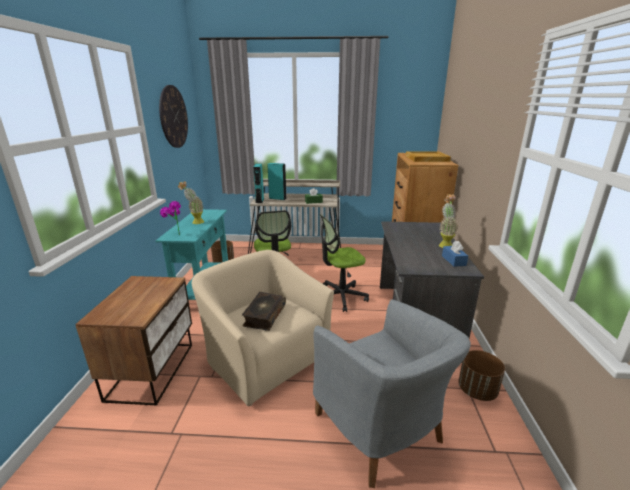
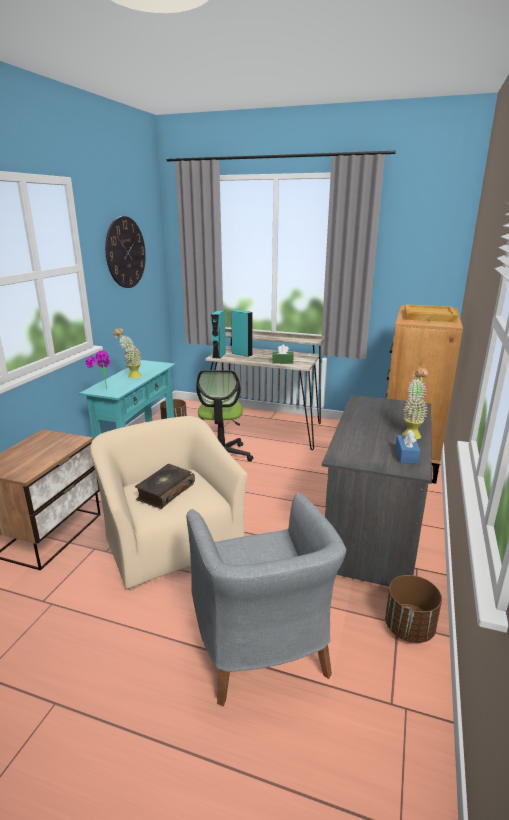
camera: 15 degrees right, 0 degrees up
office chair [320,214,369,312] -> none

